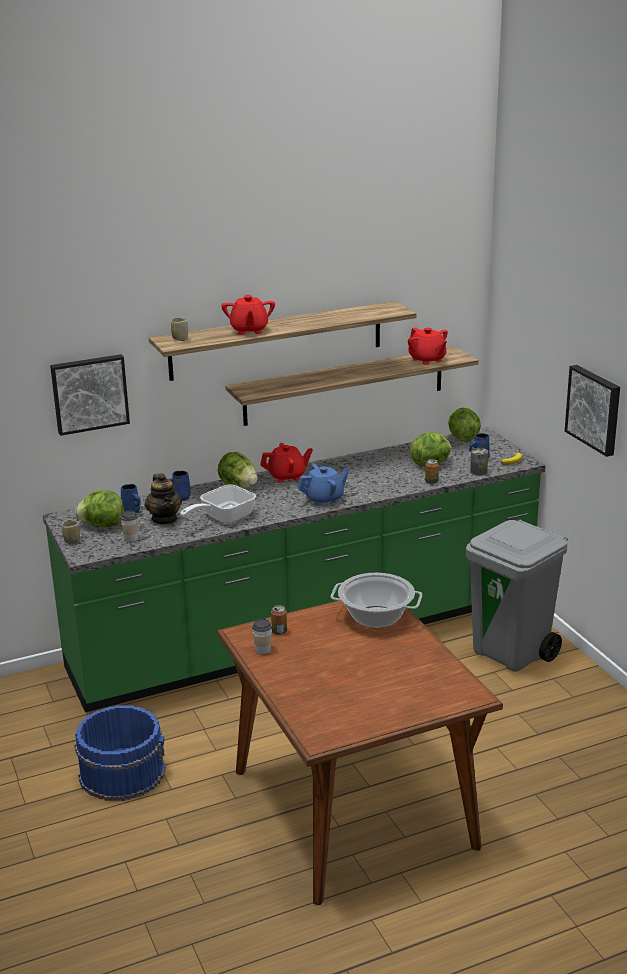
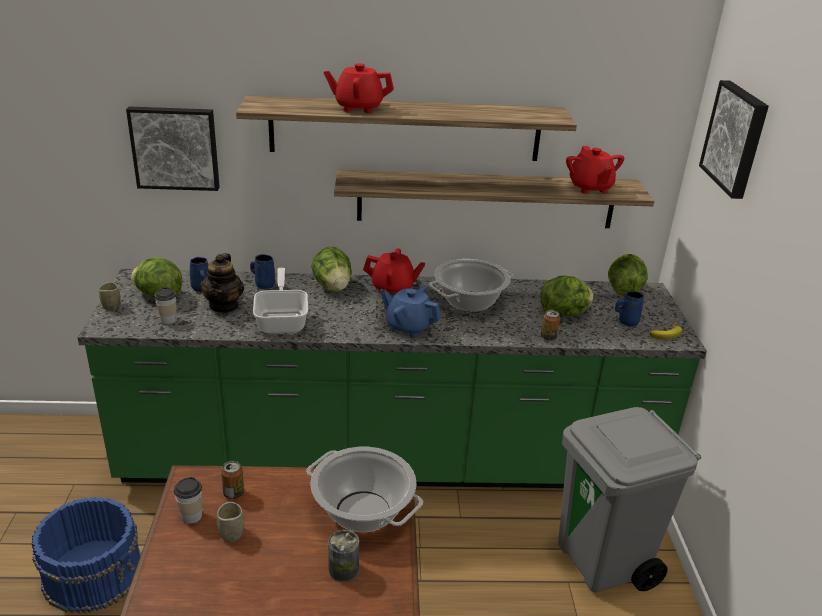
camera: 20 degrees right, 5 degrees up
cup [171,318,188,341] -> cup moved to [217,502,244,542]
frying pan [181,485,256,523] -> frying pan turned 105 degrees clockwise [253,268,308,333]
red teapot [221,295,275,335] -> red teapot turned 75 degrees clockwise [324,63,394,113]
blue teapot [298,464,350,506] -> blue teapot turned 150 degrees counterclockwise [380,285,441,337]
can [470,448,488,476] -> can moved to [328,530,359,582]
picture [565,365,620,457] -> picture moved to [699,80,769,199]
none -> cooking pot [429,259,513,312]

